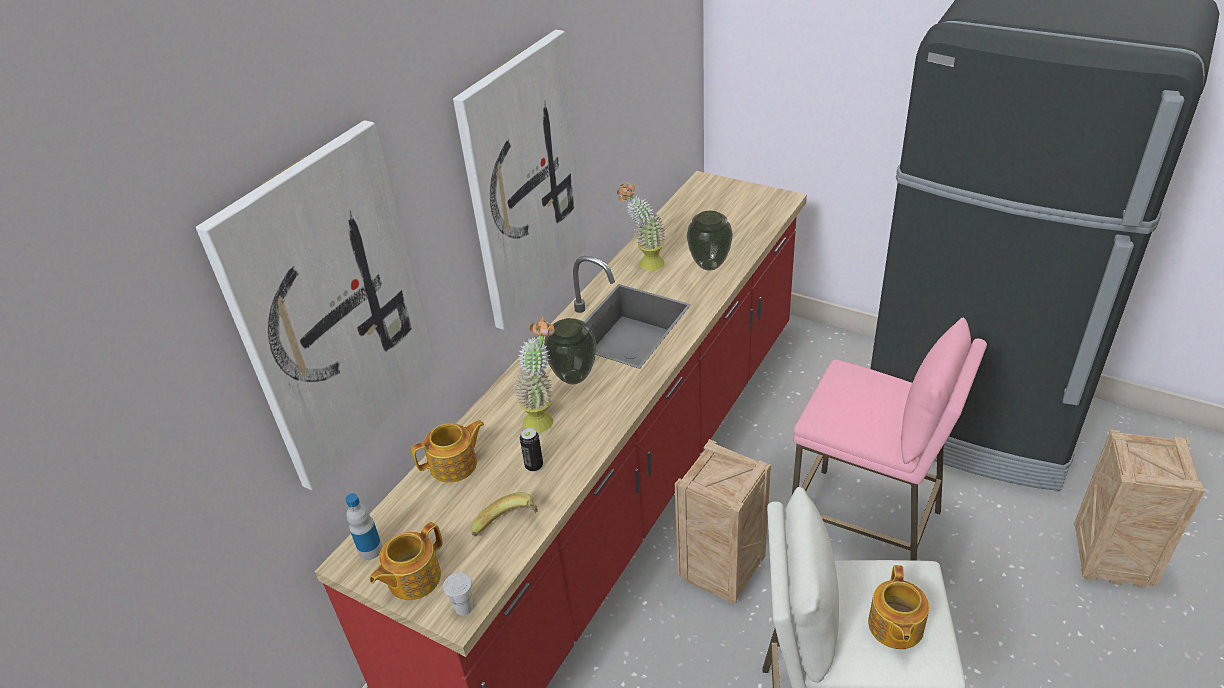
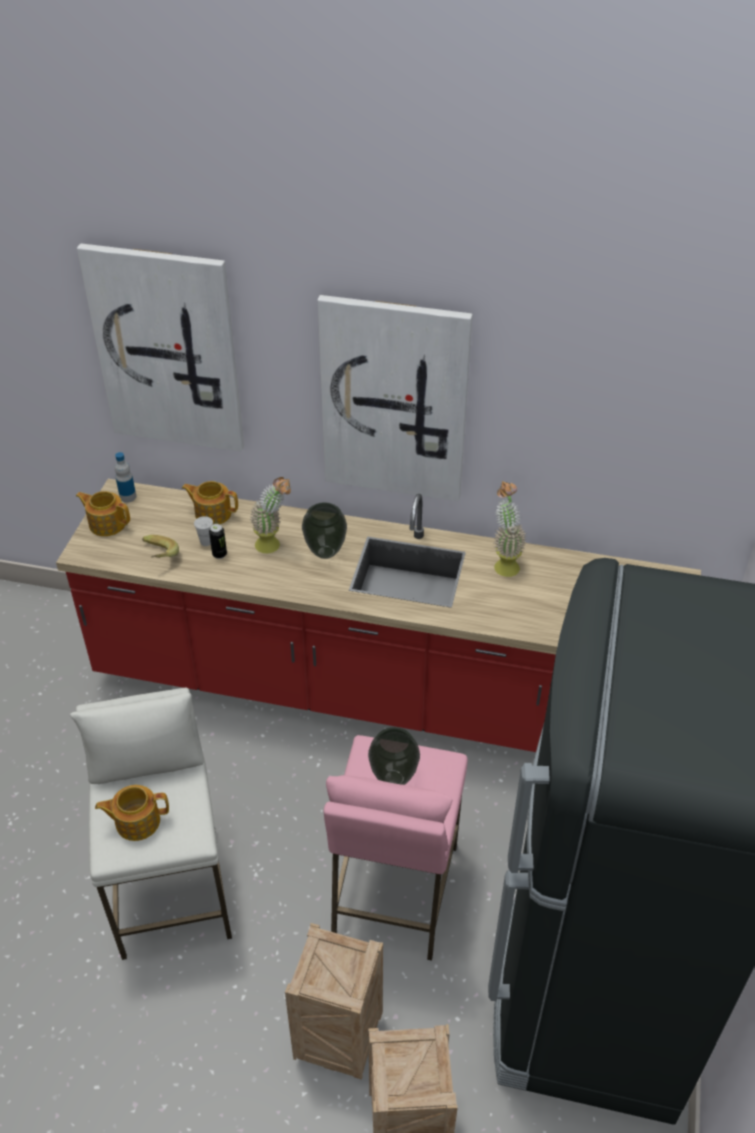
camera: 70 degrees right, 5 degrees up
teapot [411,420,484,483] -> teapot turned 150 degrees clockwise [182,481,238,524]
white cup [443,572,473,616] -> white cup moved to [194,516,213,546]
crate [675,439,771,604] -> crate moved to [285,923,383,1080]
vase [687,211,733,270] -> vase moved to [368,727,420,785]

